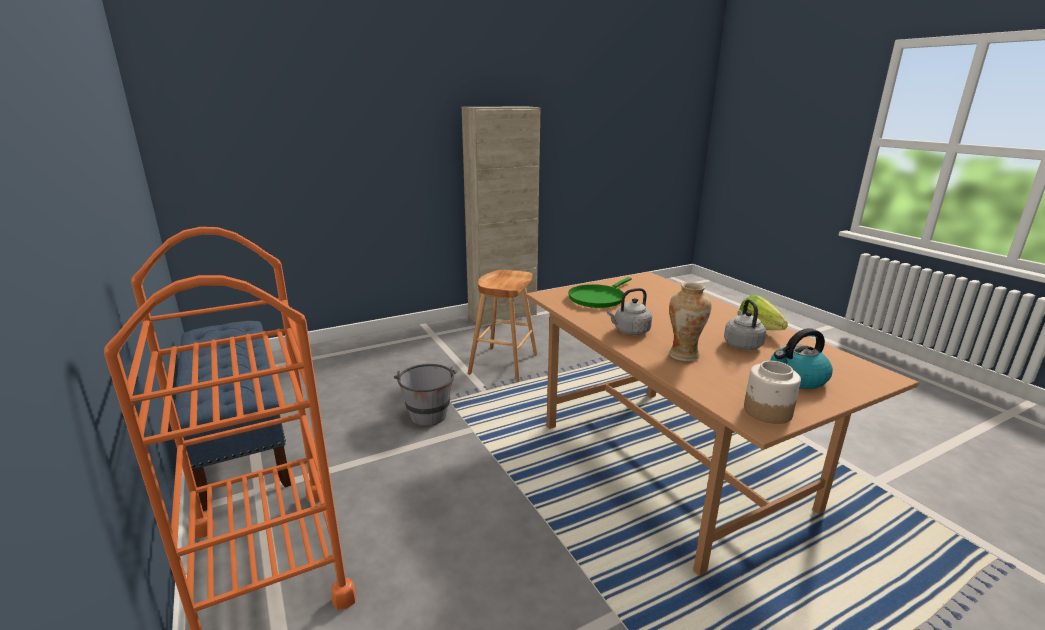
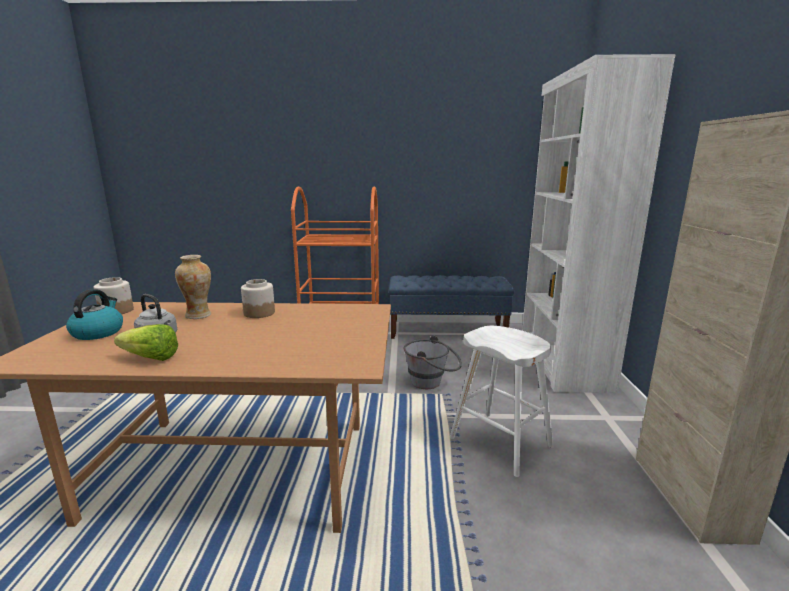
camera: 120 degrees right, 5 degrees down
brown stool [468,270,538,382] -> white stool [450,326,554,477]
green frying pan [568,277,632,308] -> none
grey kettle [607,288,652,335] -> jar [241,279,275,318]
none -> white bookcase [522,54,675,393]

